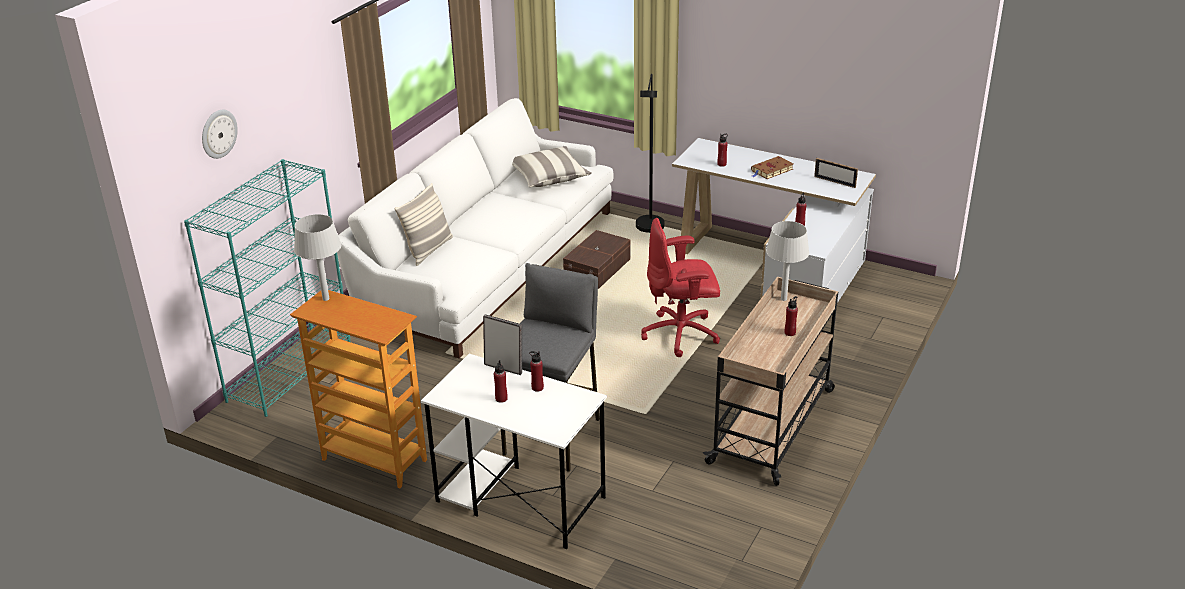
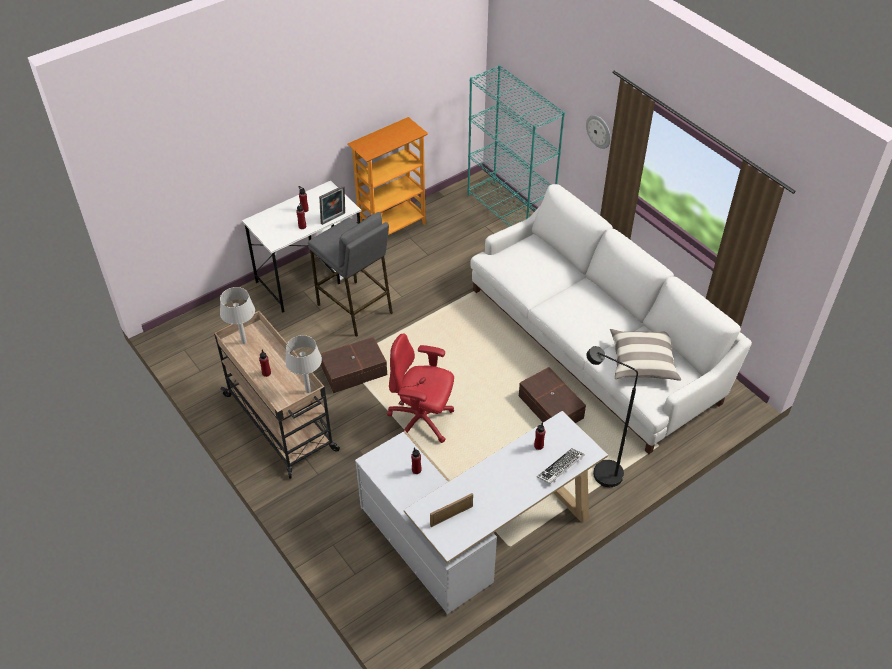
camera: 115 degrees right, 15 degrees up
wall clock [202,110,238,159] -> wall clock moved to [586,115,611,149]
grey table lamp [294,214,341,301] -> grey table lamp moved to [220,287,255,344]
pillow [395,183,453,266] -> none
red office chair [641,218,720,357] -> red office chair turned 90 degrees counterclockwise [387,333,454,443]
brown book [751,156,793,179] -> none
none -> brown storage box [320,337,387,393]
none -> keyboard [537,448,584,484]

